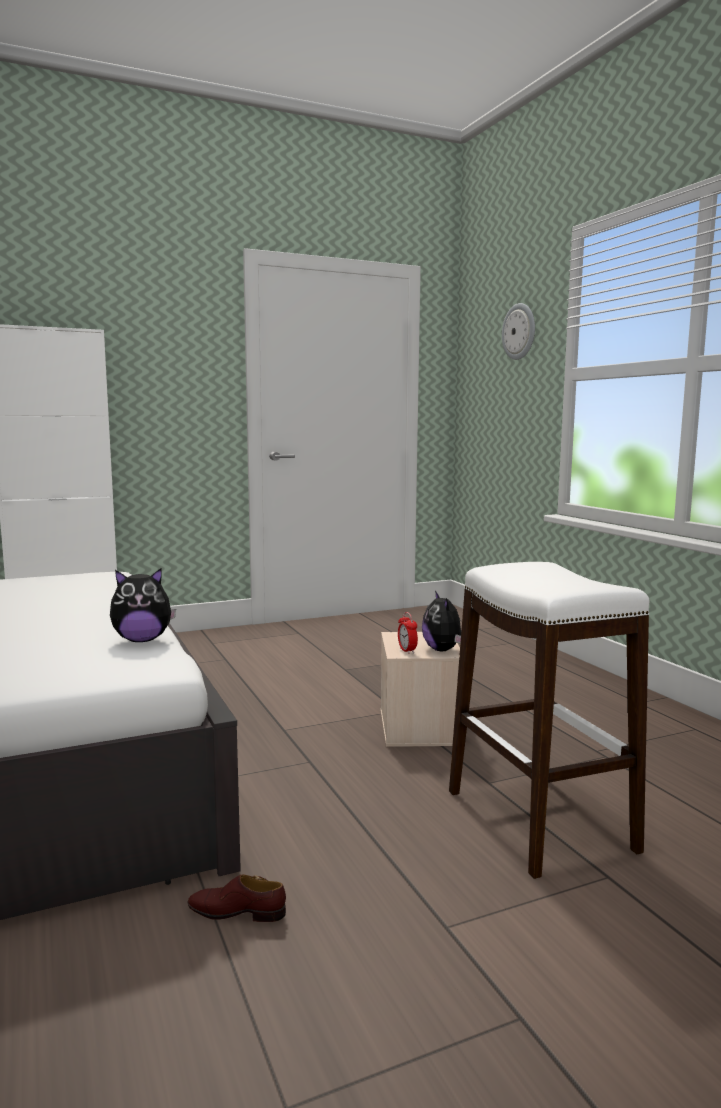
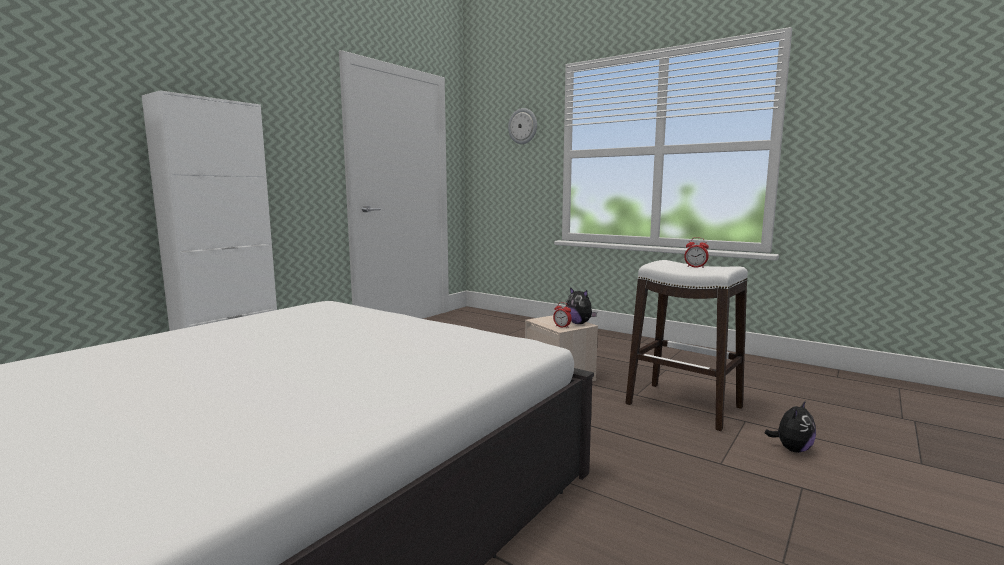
camera: 30 degrees left, 0 degrees up
plush toy [110,568,176,642] -> plush toy moved to [765,401,816,453]
brown shoe [187,874,286,922] -> none
none -> alarm clock [684,237,709,268]

